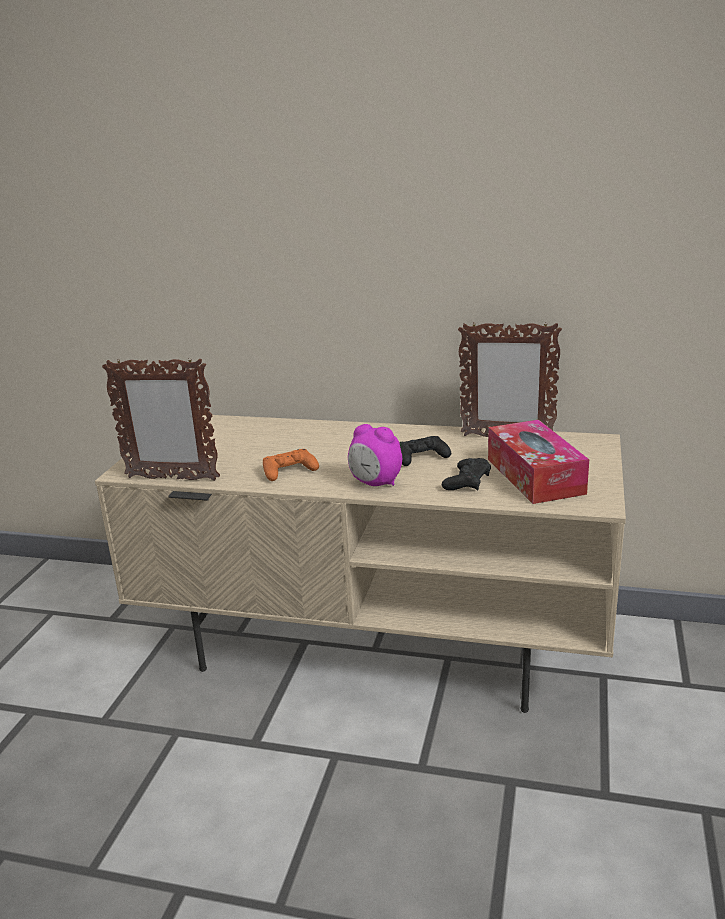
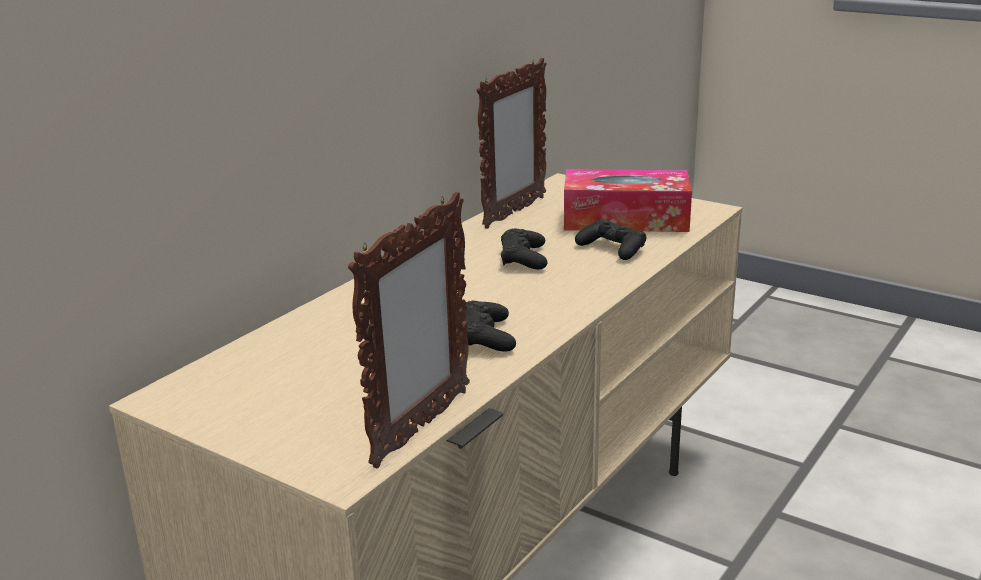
camera: 70 degrees left, 0 degrees up
orange game controller [263,449,319,481] -> black game controller [461,301,516,352]
alarm clock [348,424,402,486] -> none

